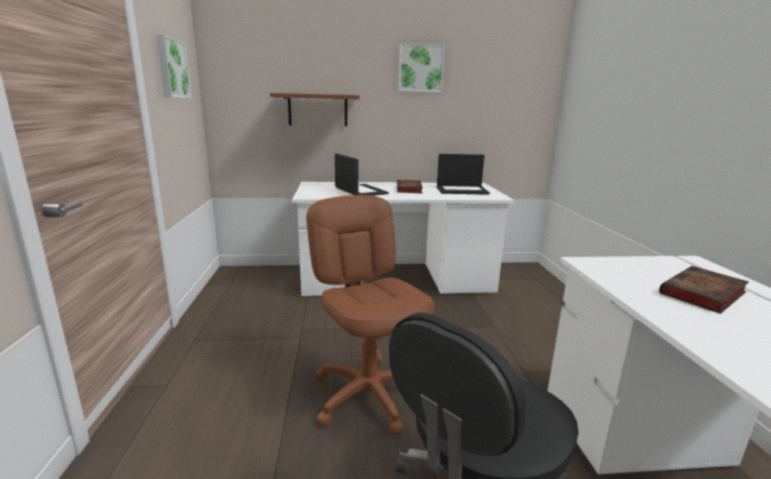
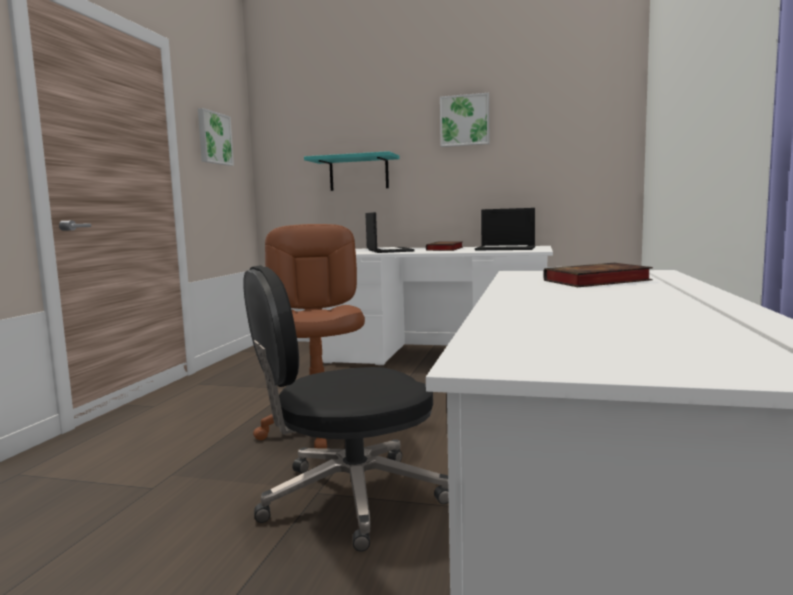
camera: 20 degrees right, 10 degrees down
brown shelf [270,93,360,126] -> turquoise shelf [304,151,399,191]

